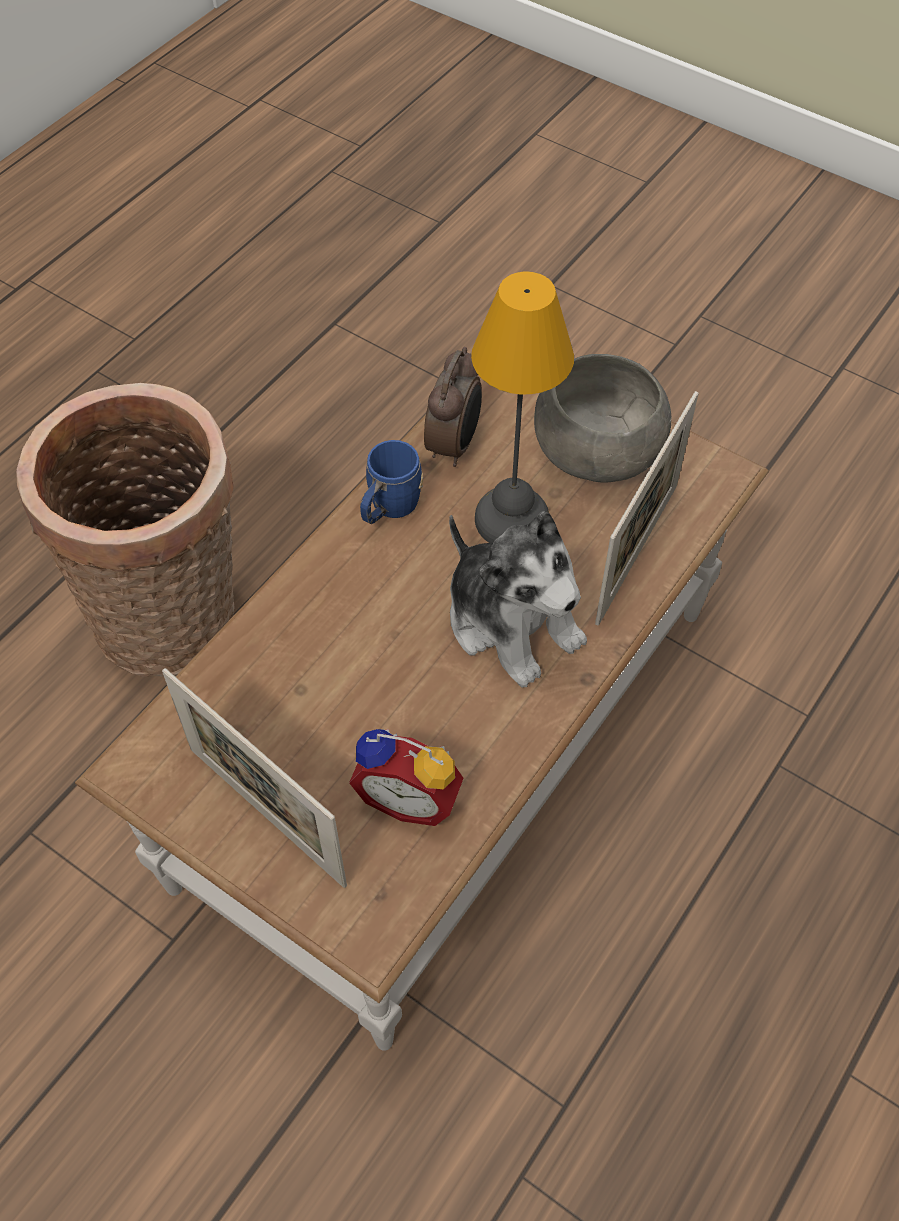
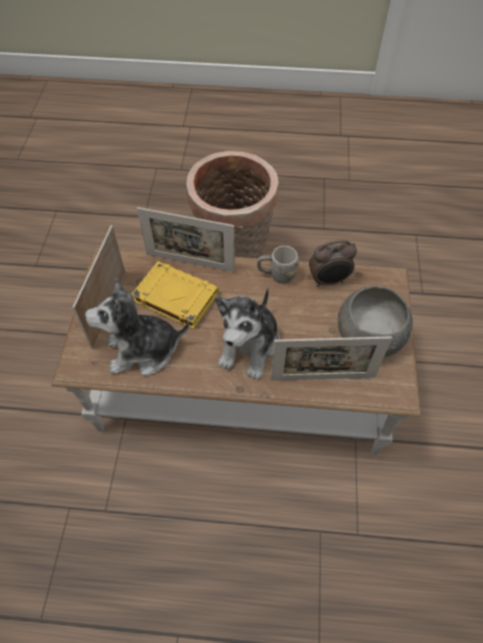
camera: 60 degrees right, 0 degrees up
alarm clock [349,729,463,826] -> plush toy [85,278,189,376]
blue mug [360,440,423,524] -> grey mug [257,246,299,284]
table lamp [471,272,574,543] -> none
none -> yellow book [131,261,219,330]
none -> picture frame [137,207,235,272]

